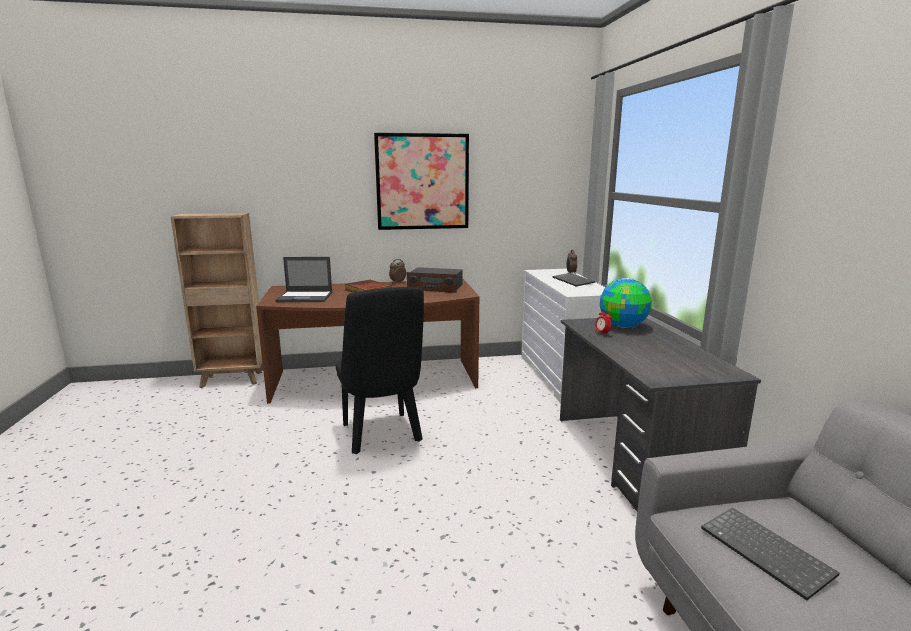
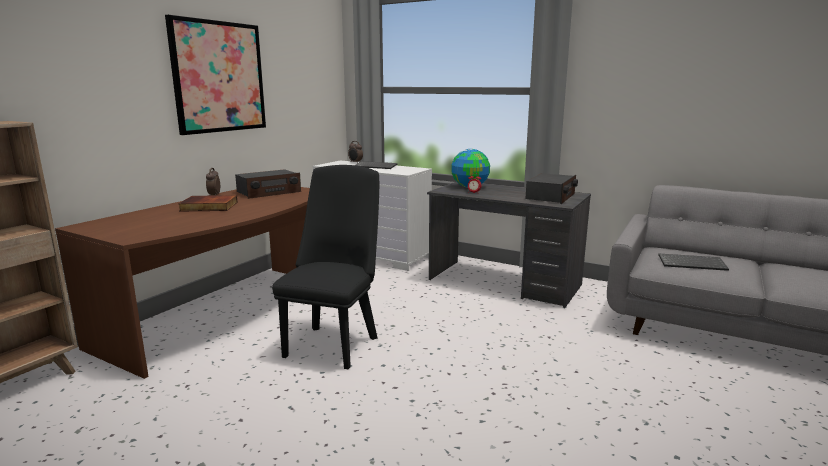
camera: 50 degrees left, 0 degrees up
laptop [275,257,332,302] -> none
black chair [336,287,424,454] -> black chair turned 90 degrees counterclockwise [272,165,379,369]
none -> radio [525,173,578,204]

